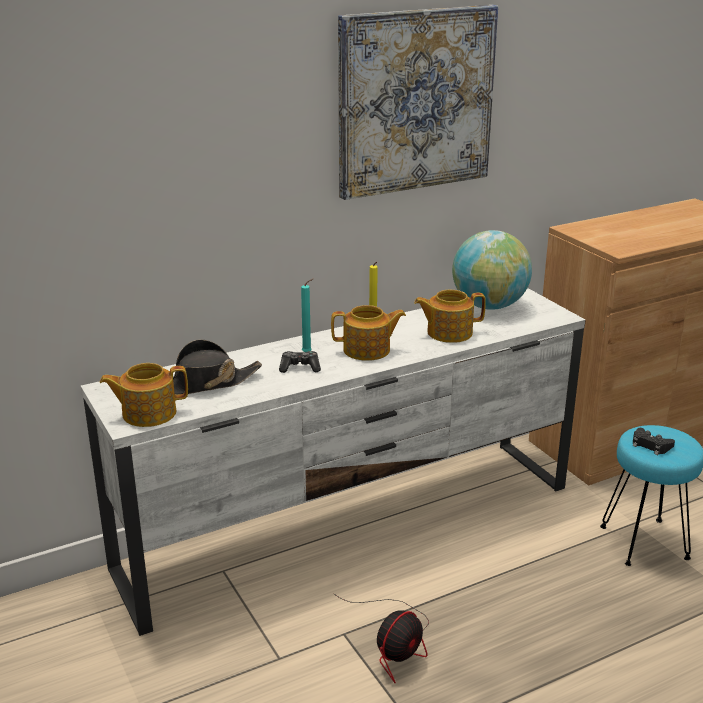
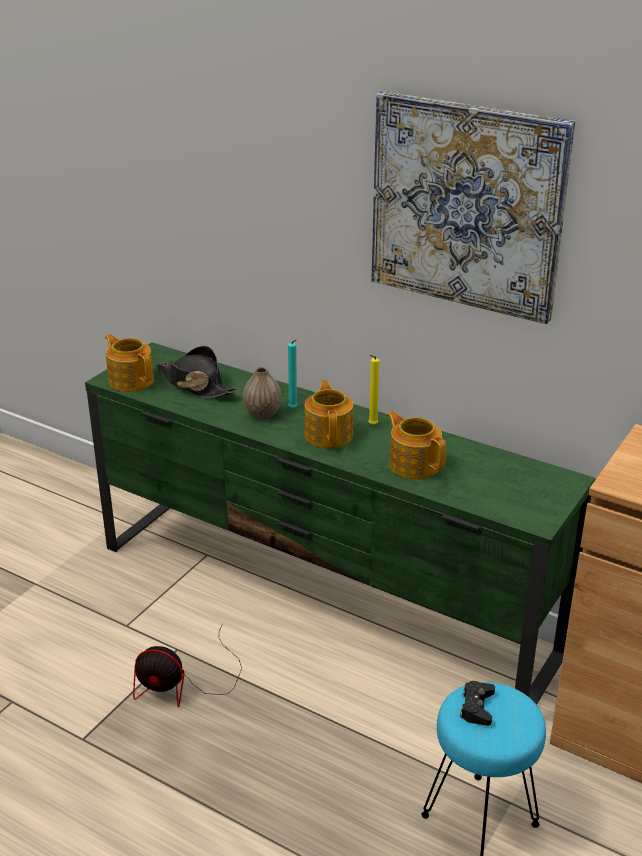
camera: 60 degrees right, 5 degrees up
white tv stand [81,288,586,636] -> green tv stand [85,342,596,705]
game controller [279,351,321,373] -> vase [243,367,281,419]
teapot [331,305,406,361] -> teapot turned 150 degrees counterclockwise [304,380,353,448]
globe [452,230,532,310] -> none

